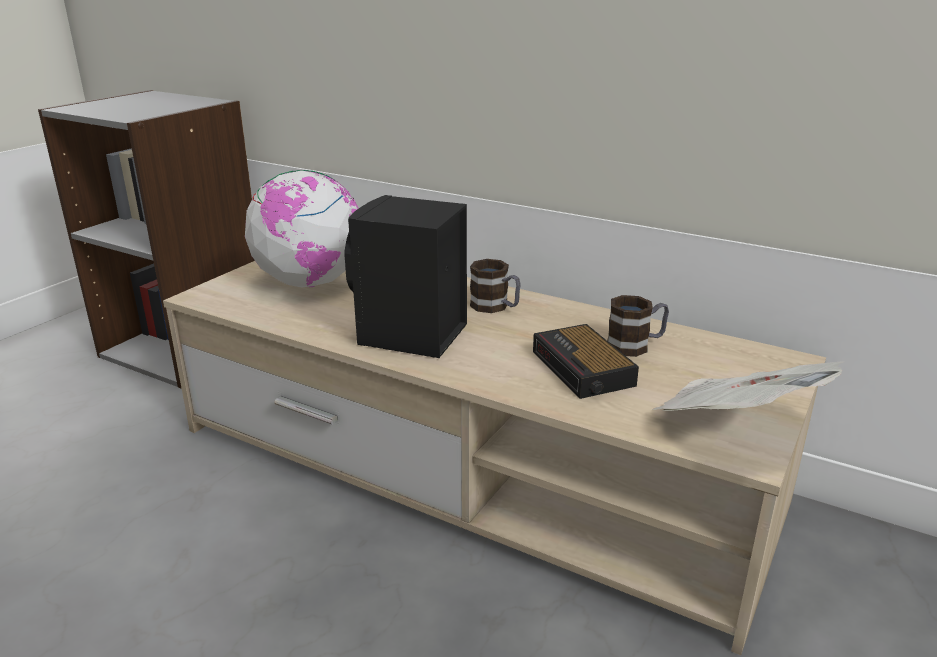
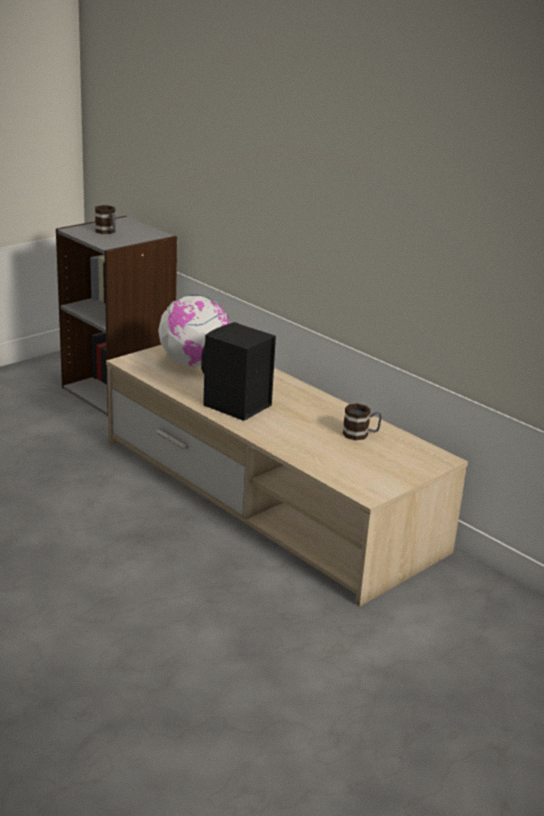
camera: 15 degrees right, 0 degrees up
mug [470,259,521,313] -> mug moved to [95,205,116,234]
alarm clock [533,324,639,399] -> none
newspaper [652,361,844,411] -> none

